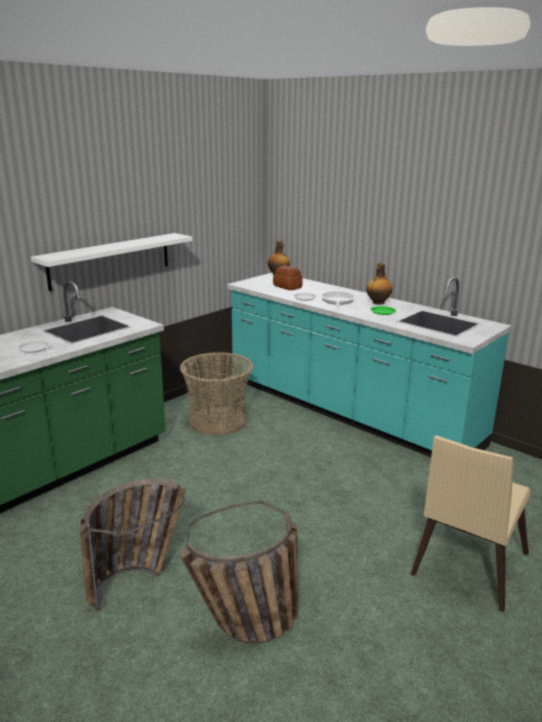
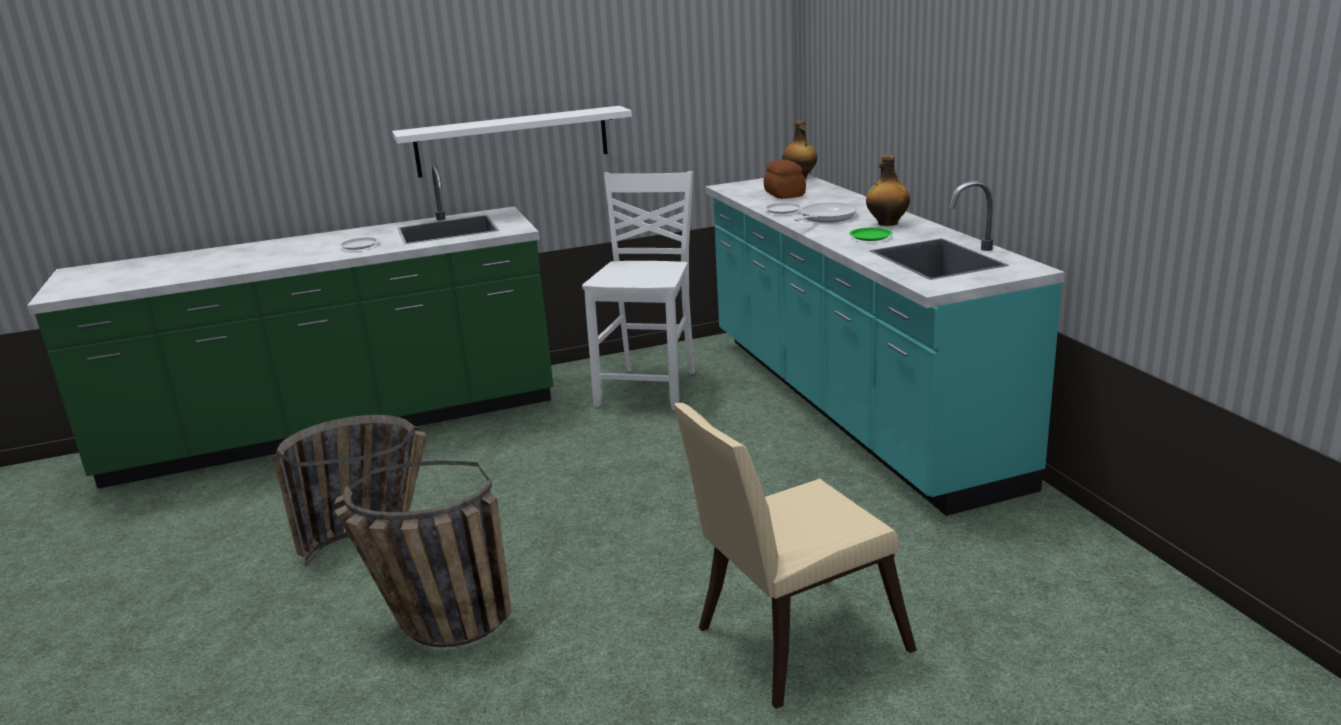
camera: 30 degrees right, 0 degrees up
basket [180,352,254,435] -> white chair [582,171,695,411]

